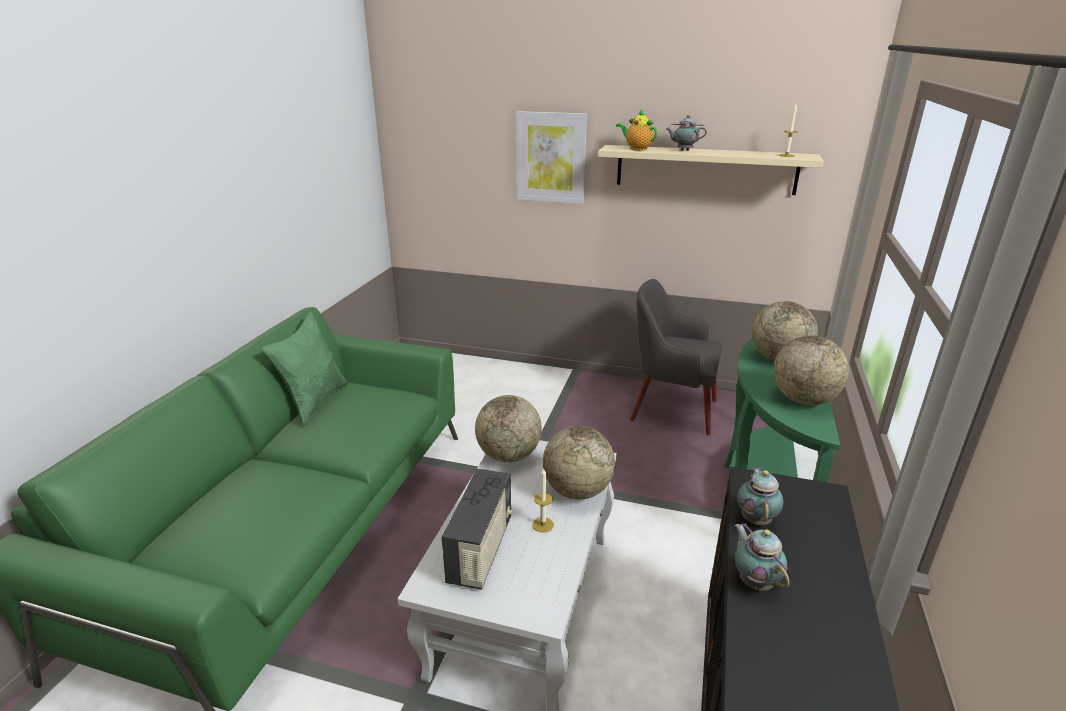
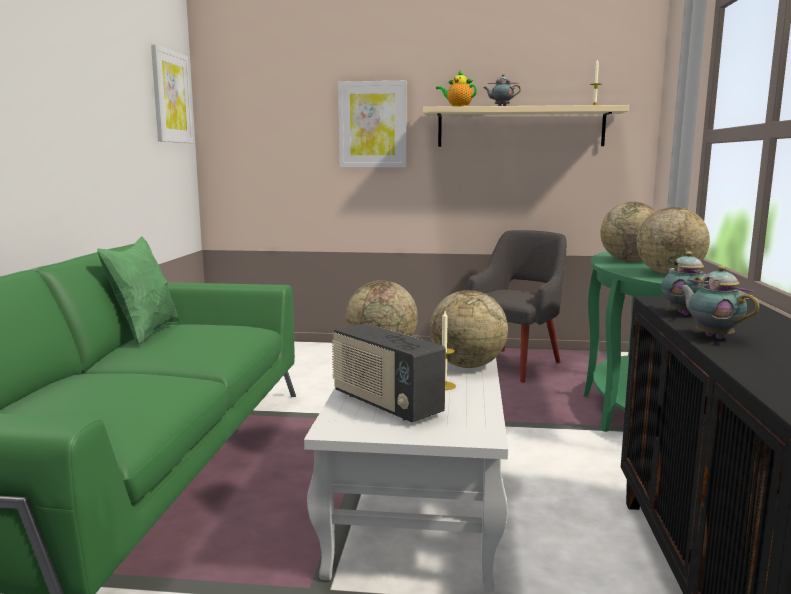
camera: 10 degrees left, 15 degrees down
radio [441,469,513,590] -> radio turned 135 degrees clockwise [332,323,446,422]
grey armchair [630,279,722,436] -> grey armchair turned 120 degrees clockwise [467,230,567,383]
none -> picture [151,44,193,143]

